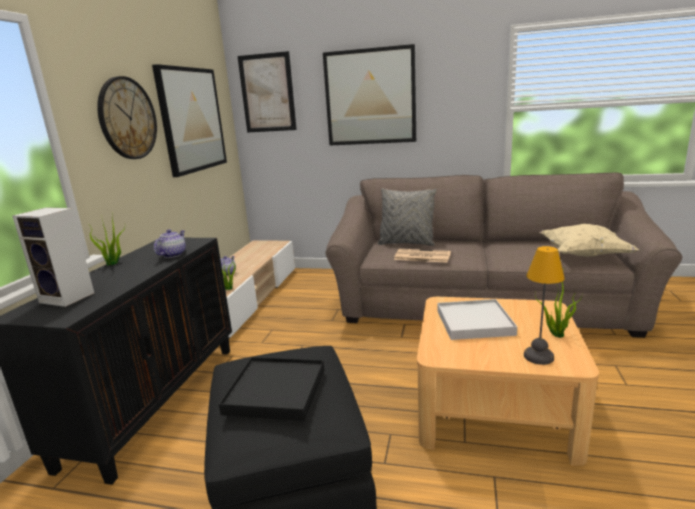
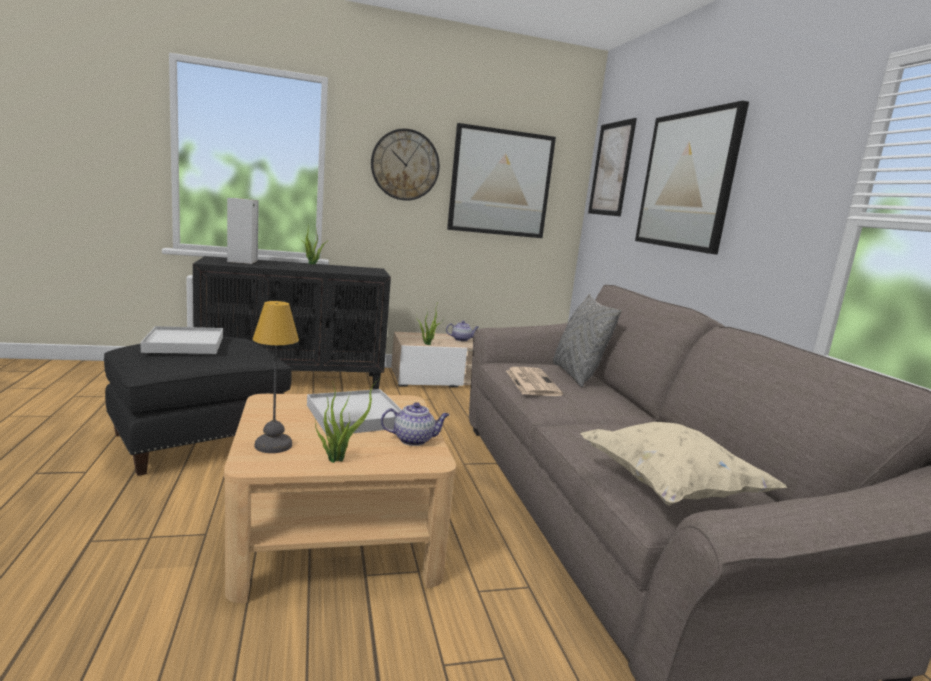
camera: 60 degrees right, 5 degrees down
teapot [154,229,185,258] -> teapot moved to [381,402,449,446]
black tray [219,357,324,421] -> white tray [140,326,223,354]

